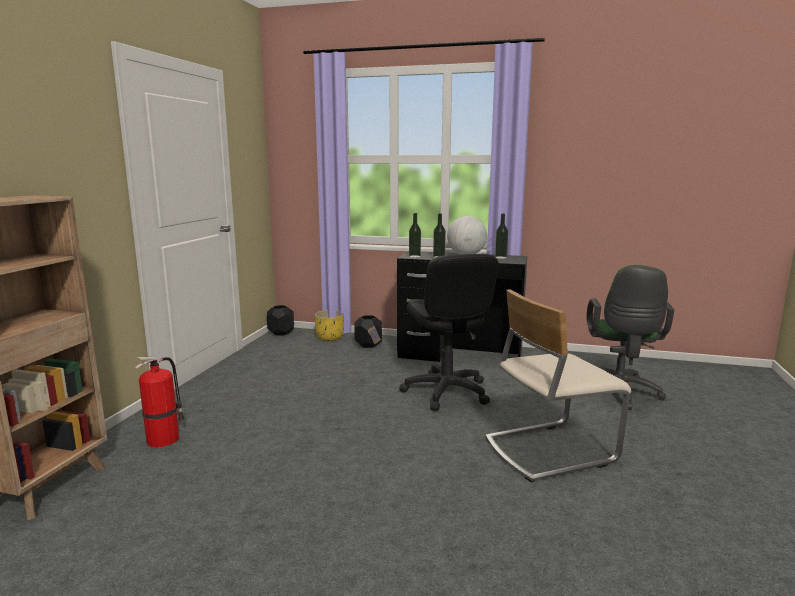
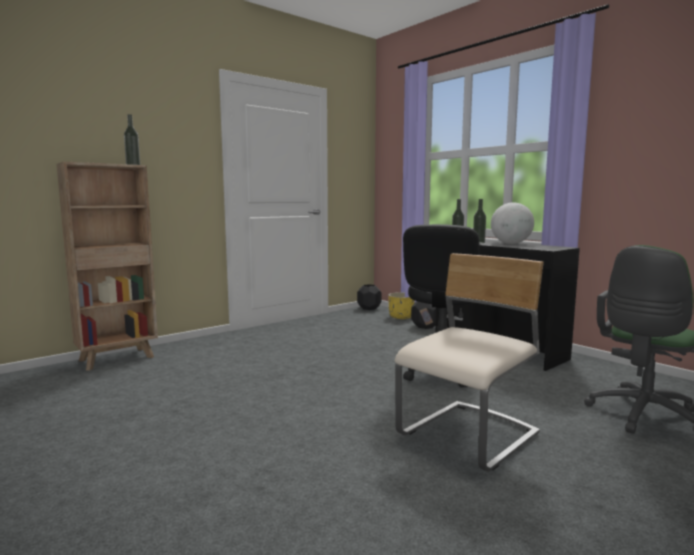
camera: 35 degrees right, 5 degrees down
fire extinguisher [135,357,185,447] -> none
beige chair [485,289,631,483] -> beige chair turned 120 degrees clockwise [395,253,544,472]
bottle [495,214,508,259] -> bottle moved to [124,114,140,165]

